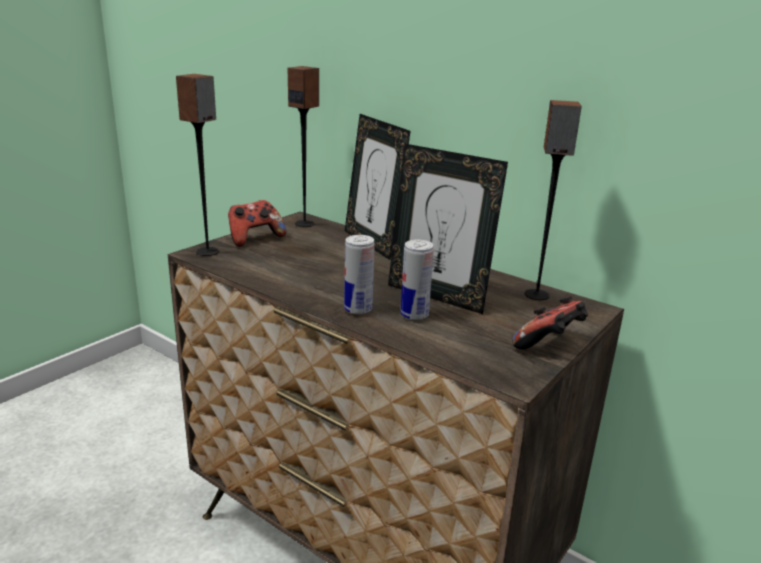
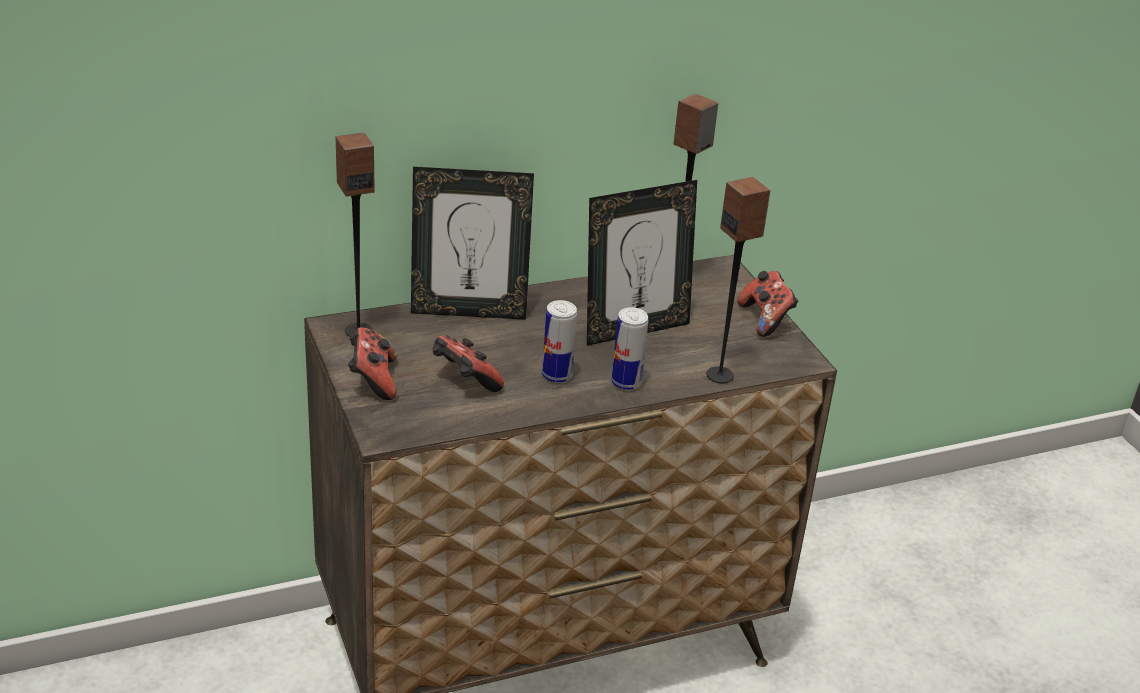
camera: 60 degrees left, 10 degrees up
speaker [176,74,219,256] -> speaker moved to [706,177,771,383]
can [401,240,434,320] -> can moved to [542,300,577,383]
none -> game controller [432,335,504,392]

